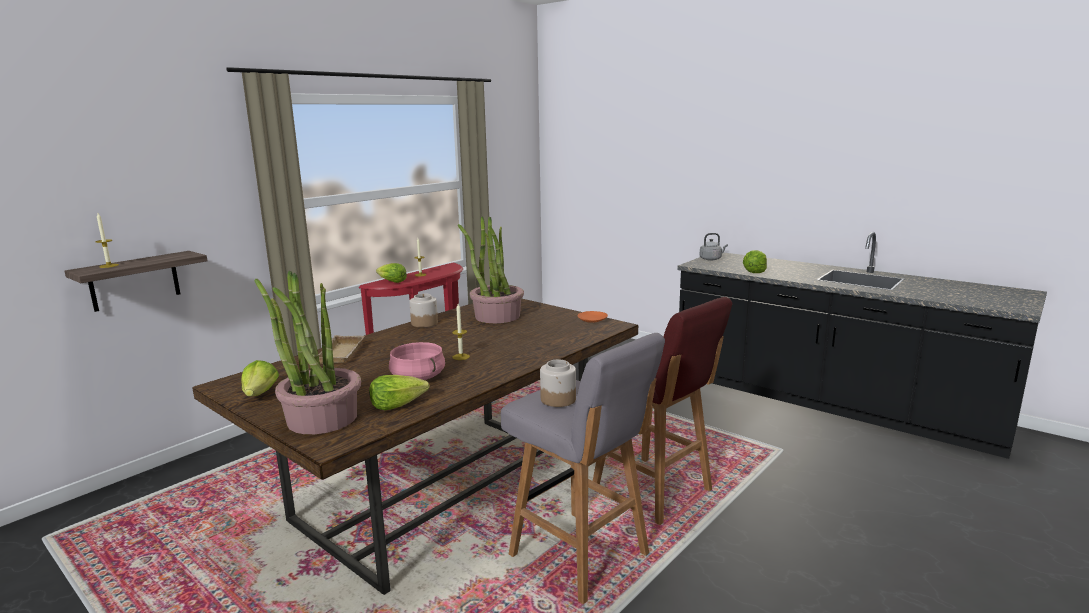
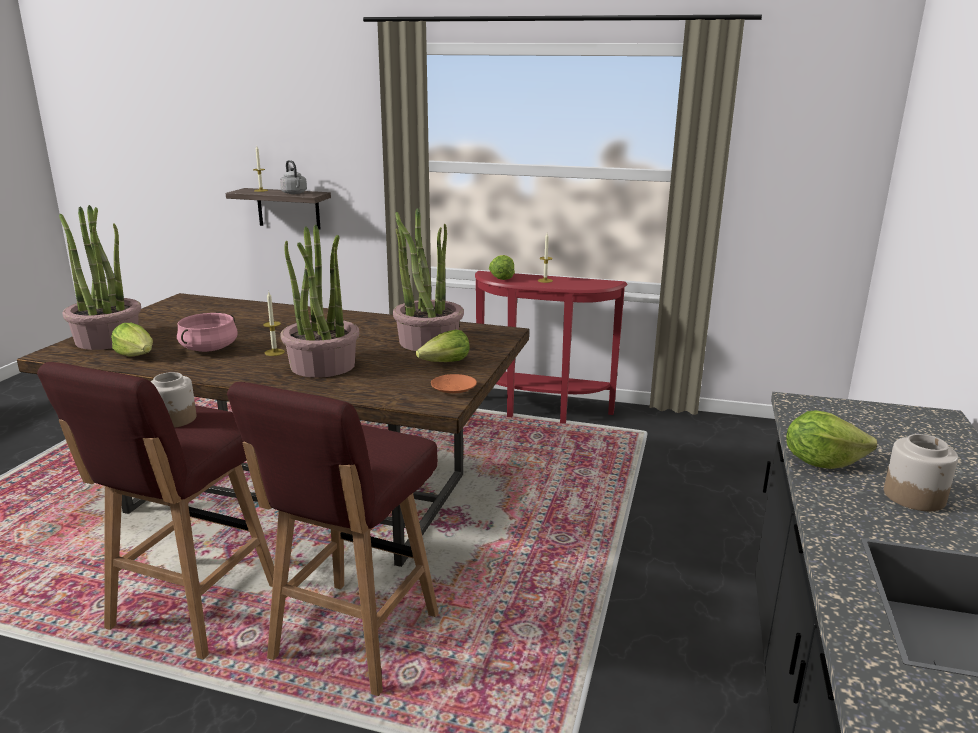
camera: 65 degrees right, 5 degrees up
lettuce [241,360,279,397] -> lettuce moved to [416,329,470,362]
beige tray [319,335,365,364] -> none
jar [409,293,438,327] -> jar moved to [884,434,958,511]
grey stool [501,333,665,604] -> red stool [37,362,274,659]
grey kettle [699,233,728,261] -> grey kettle moved to [280,160,307,194]
none -> potted plant [280,224,360,378]

